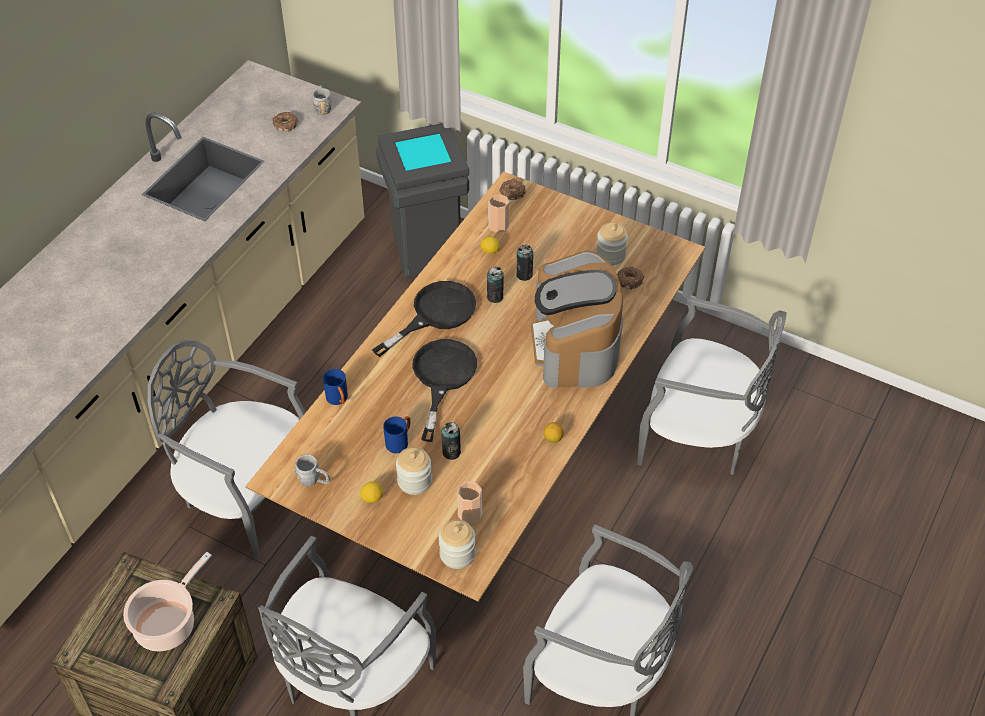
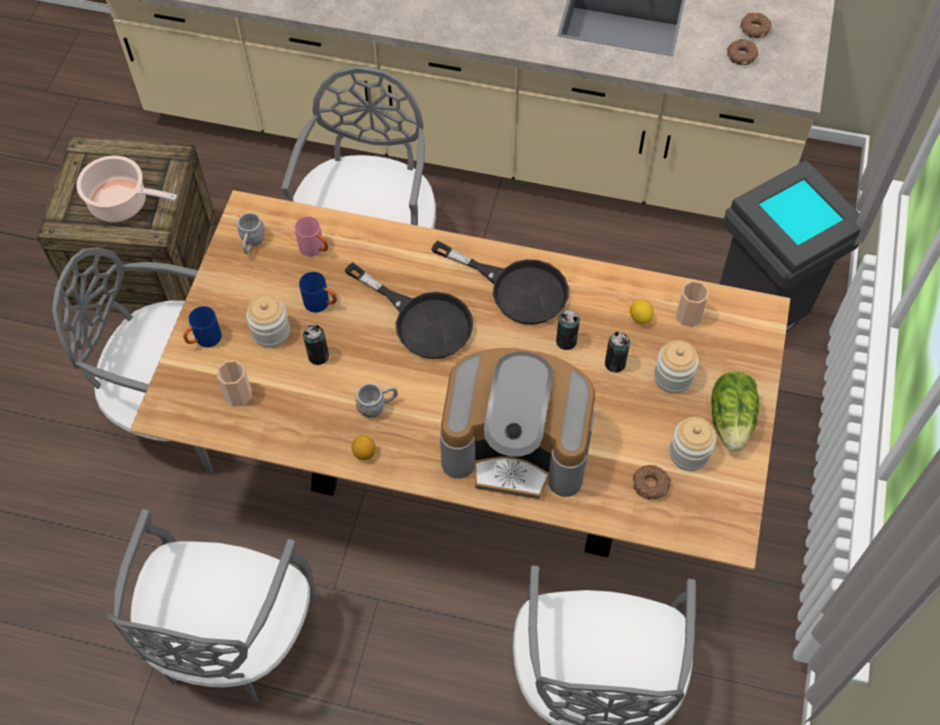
camera: 75 degrees right, 10 degrees up
grey mug [312,85,332,115] -> grey mug moved to [356,383,398,418]
blue mug [323,369,348,405] -> blue mug moved to [183,306,222,347]
lemon [360,481,383,503] -> none
black frying pan [412,339,477,442] -> black frying pan turned 45 degrees clockwise [344,262,473,359]
jar [439,519,476,569] -> jar moved to [654,340,699,394]
donut [499,179,526,200] -> donut moved to [740,13,772,38]
coffee machine [531,251,623,388] -> coffee machine turned 150 degrees counterclockwise [440,348,595,499]
none -> pink mug [294,216,328,257]
none -> lettuce [711,372,760,452]

